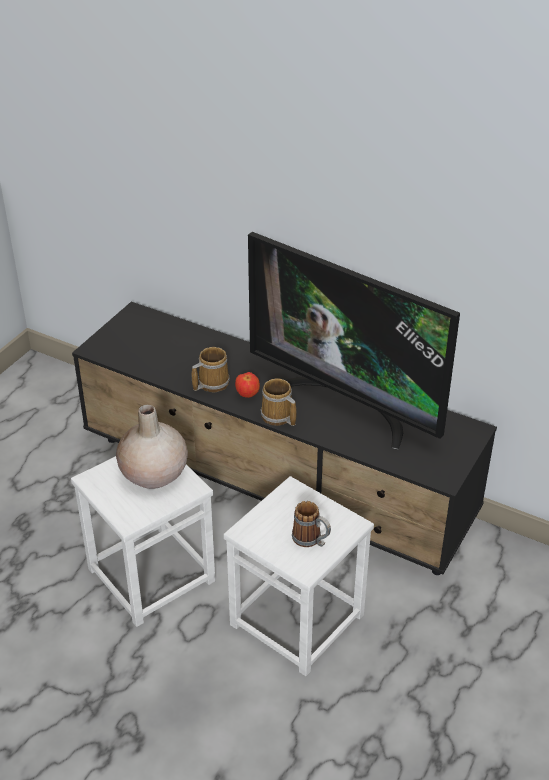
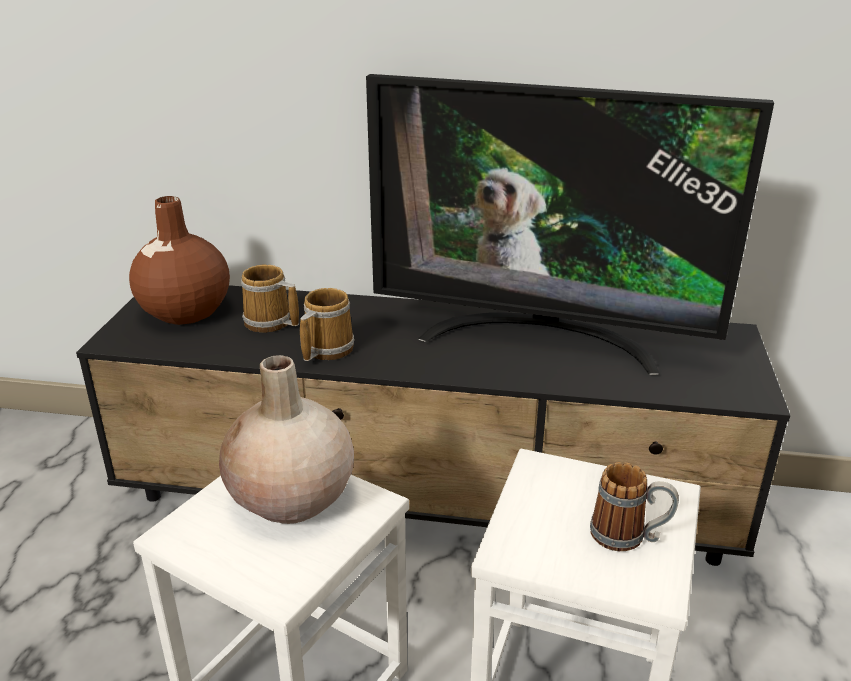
camera: 20 degrees left, 10 degrees down
apple [235,372,260,398] -> none
mug [261,378,296,426] -> mug moved to [241,265,299,333]
none -> brown vase [129,196,230,325]

